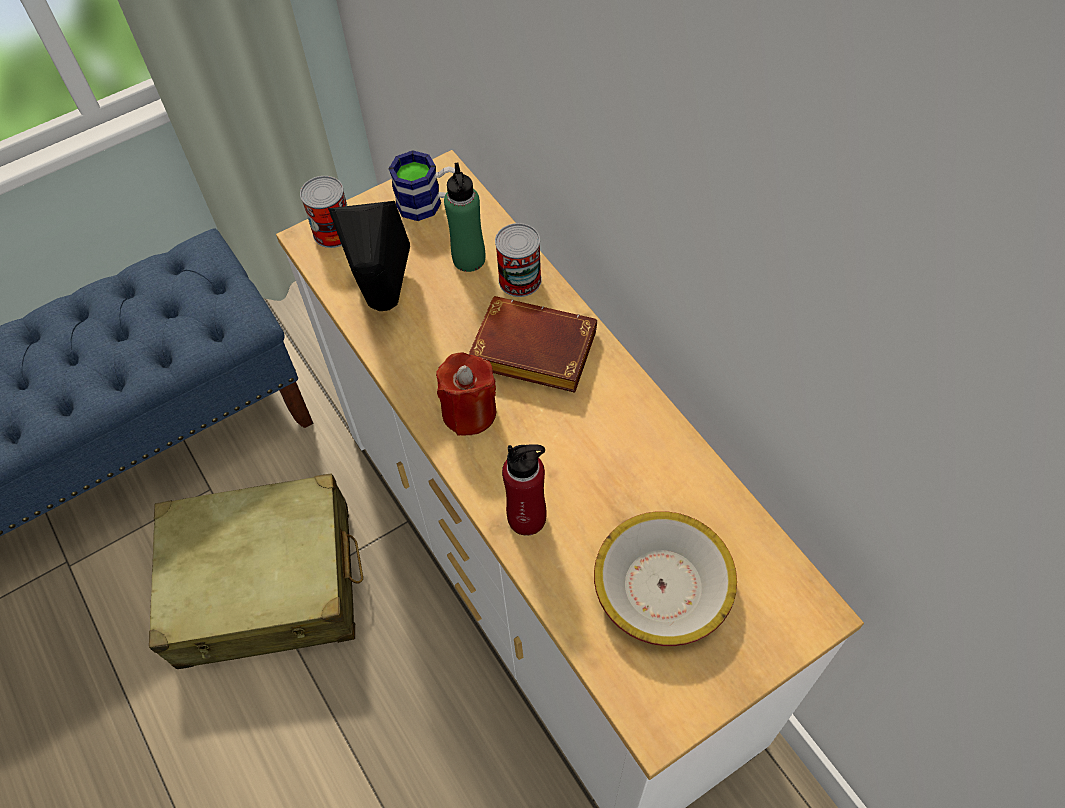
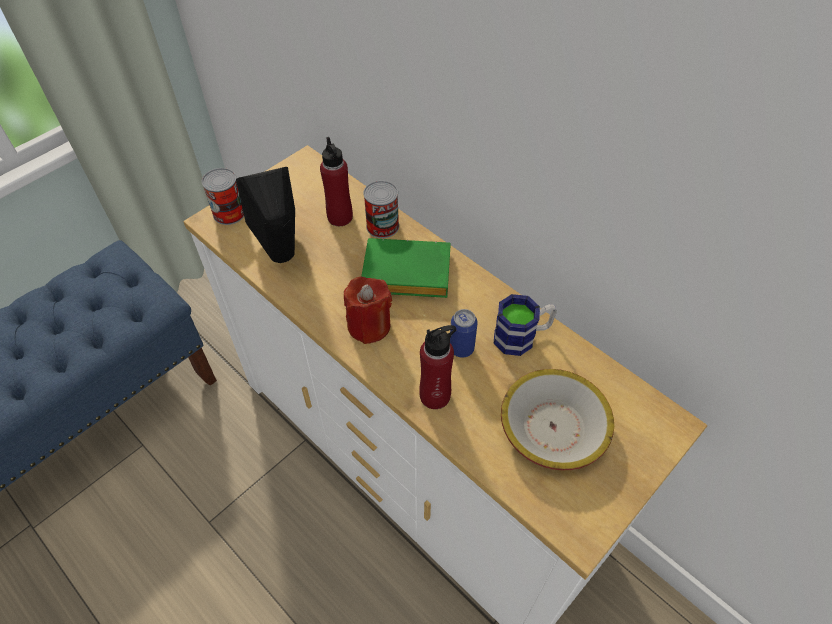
camera: 15 degrees left, 5 degrees down
beige suitcase [149,473,363,669] -> none
mug [388,150,455,221] -> mug moved to [494,294,557,356]
green bottle [444,162,485,272] -> red bottle [320,137,353,226]
brown book [468,296,597,393] -> green book [361,238,451,298]
none -> can [450,309,478,358]

